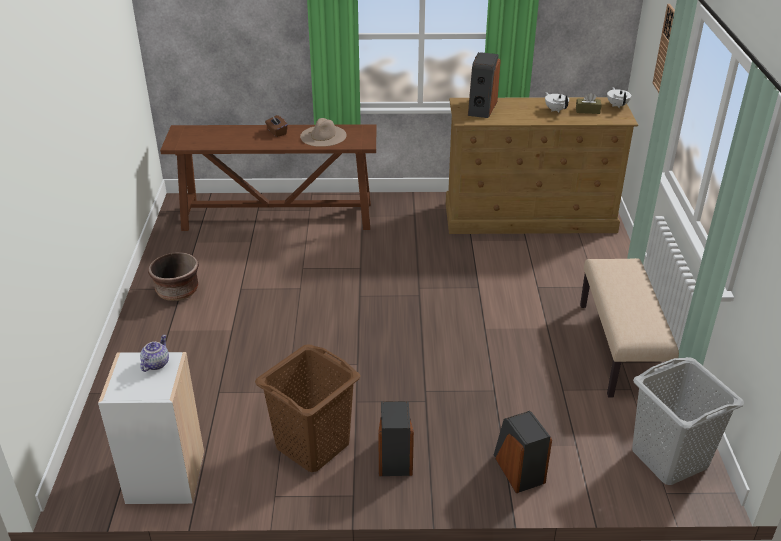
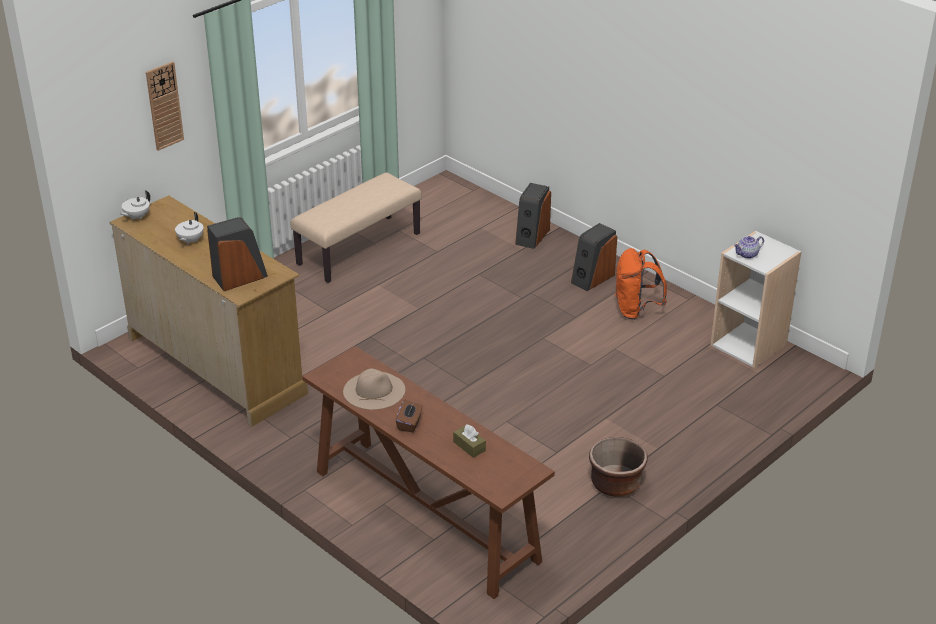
camera: 135 degrees left, 0 degrees up
brown laundry basket [255,344,360,472] -> orange backpack [615,248,667,320]
brown tissue box [576,93,601,114] -> brown tissue box moved to [453,424,486,458]
grey laundry basket [632,357,744,485] -> none

